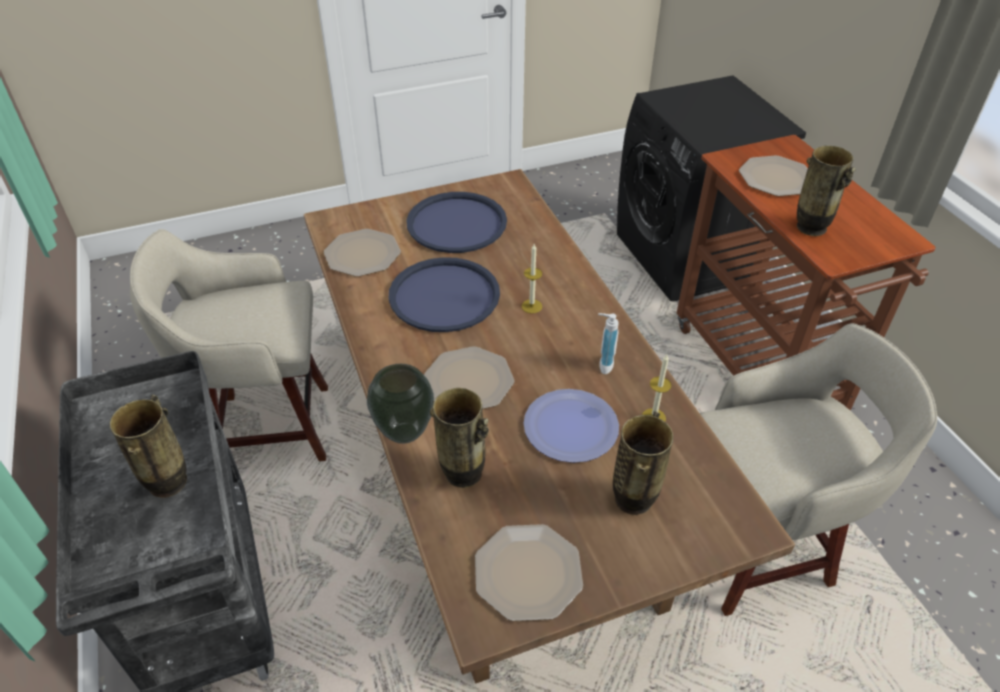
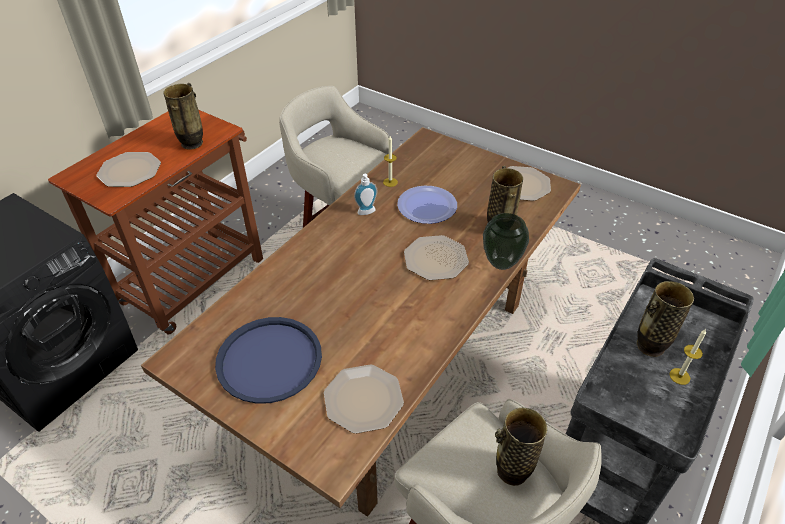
camera: 125 degrees left, 0 degrees up
blue tray [389,257,500,332] -> none
candle [521,244,542,314] -> candle moved to [669,329,706,385]
vase [613,411,673,515] -> vase moved to [495,407,547,486]

